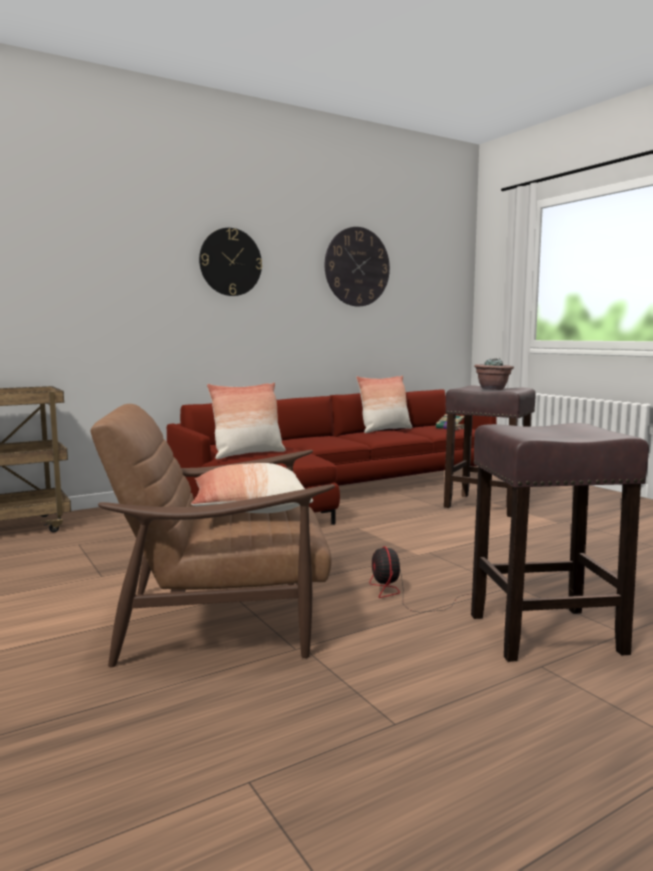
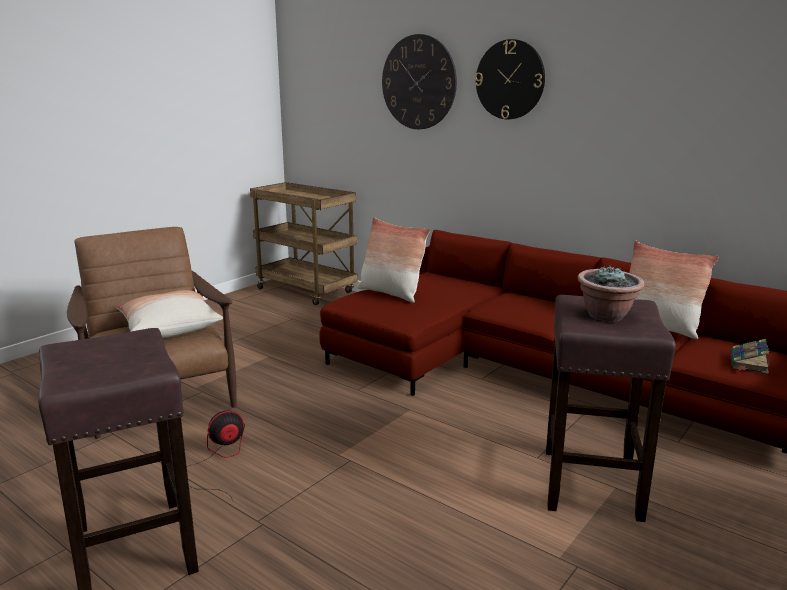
camera: 70 degrees right, 10 degrees up
wall clock [325,227,390,306] -> wall clock moved to [382,34,457,129]

